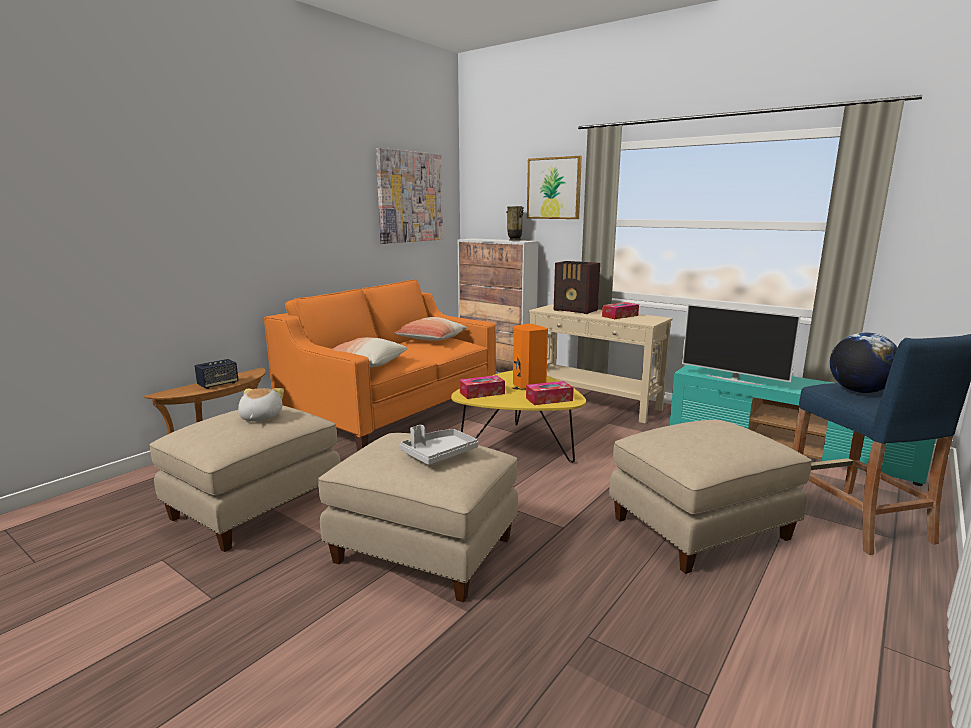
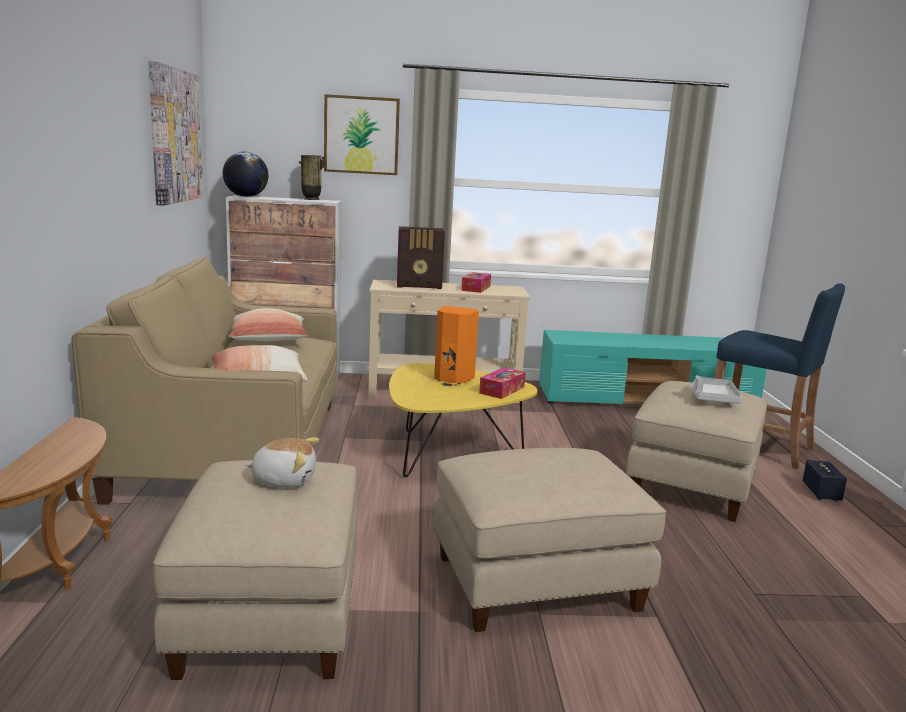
camera: 40 degrees left, 0 degrees up
speaker [194,359,239,389] -> speaker moved to [802,460,847,501]
plush toy [238,388,284,421] -> plush toy turned 135 degrees clockwise [245,437,319,488]
orange sofa [264,279,496,451] -> beige sofa [71,257,337,505]
grey tray [400,425,478,465] -> grey tray moved to [692,376,743,403]
tissue box [460,375,505,399] -> none
television [682,304,801,385] -> none
globe [830,332,898,393] -> globe moved to [223,151,268,197]

